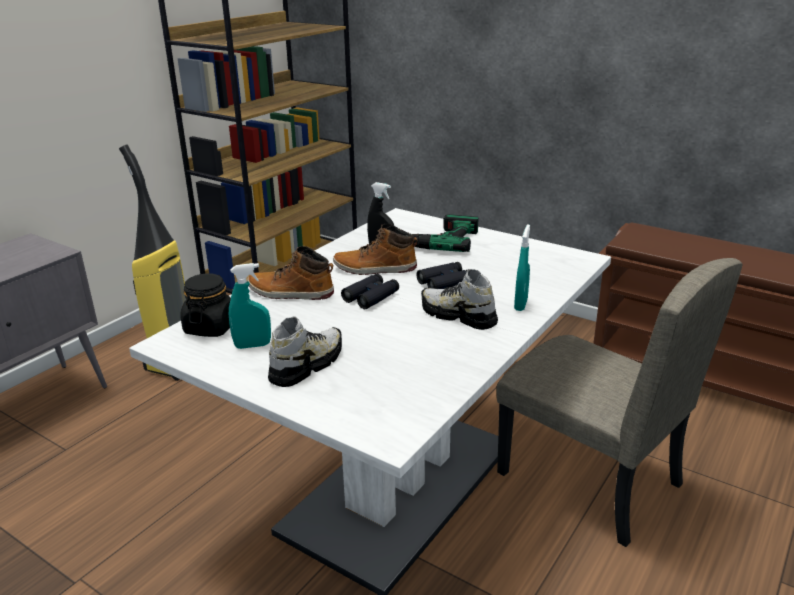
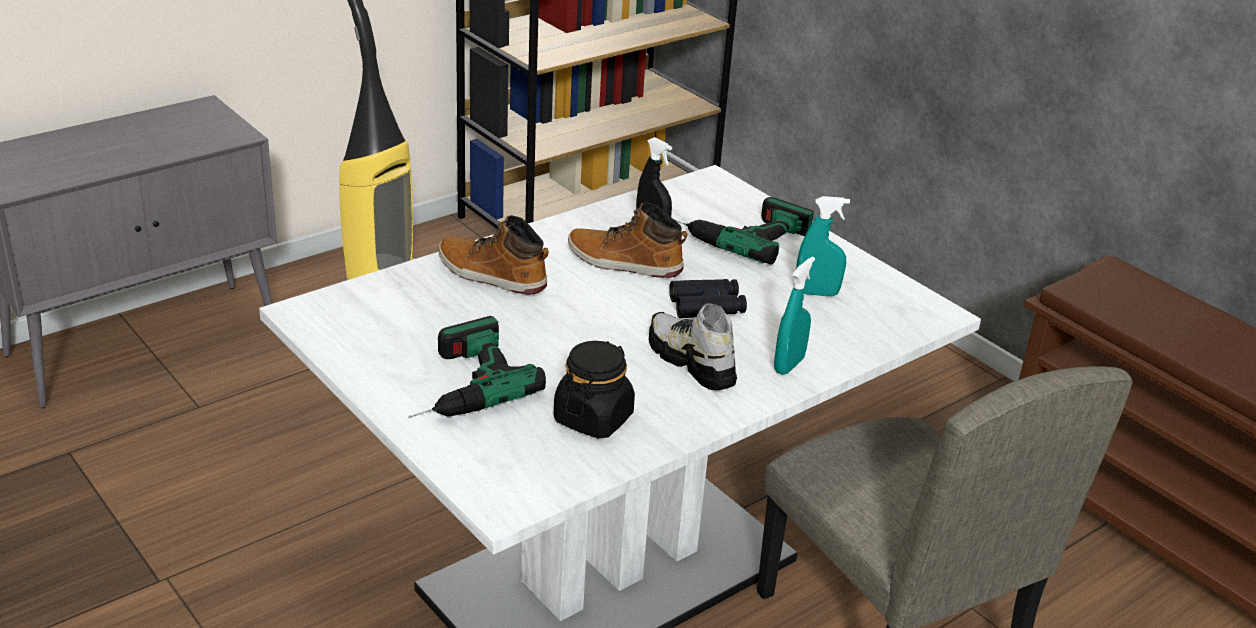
camera: 15 degrees right, 5 degrees up
black jar [180,273,231,337] -> black jar moved to [554,341,635,438]
turquoise spray bottle [229,263,271,349] -> turquoise spray bottle moved to [796,196,850,296]
shoe [268,317,342,387] -> power drill [408,316,546,418]
black binoculars [341,274,399,309] -> none

